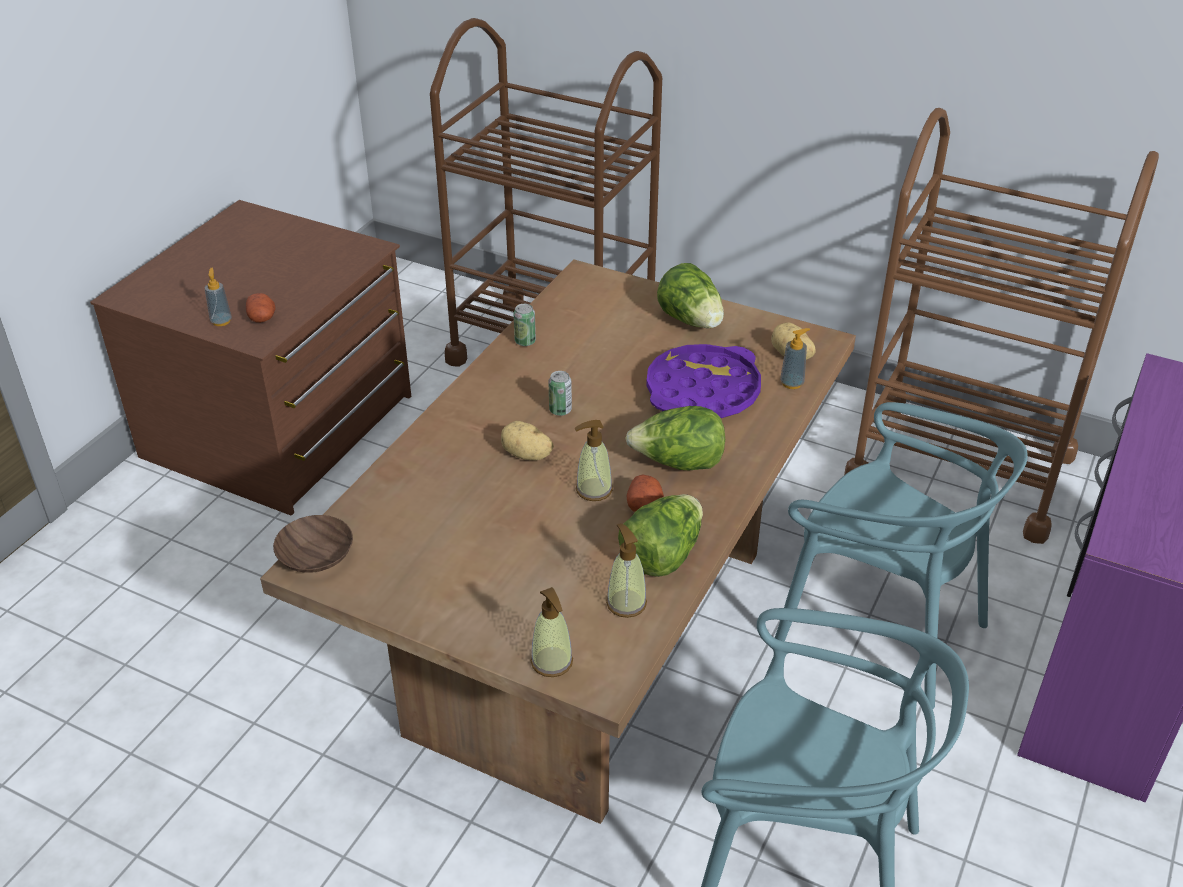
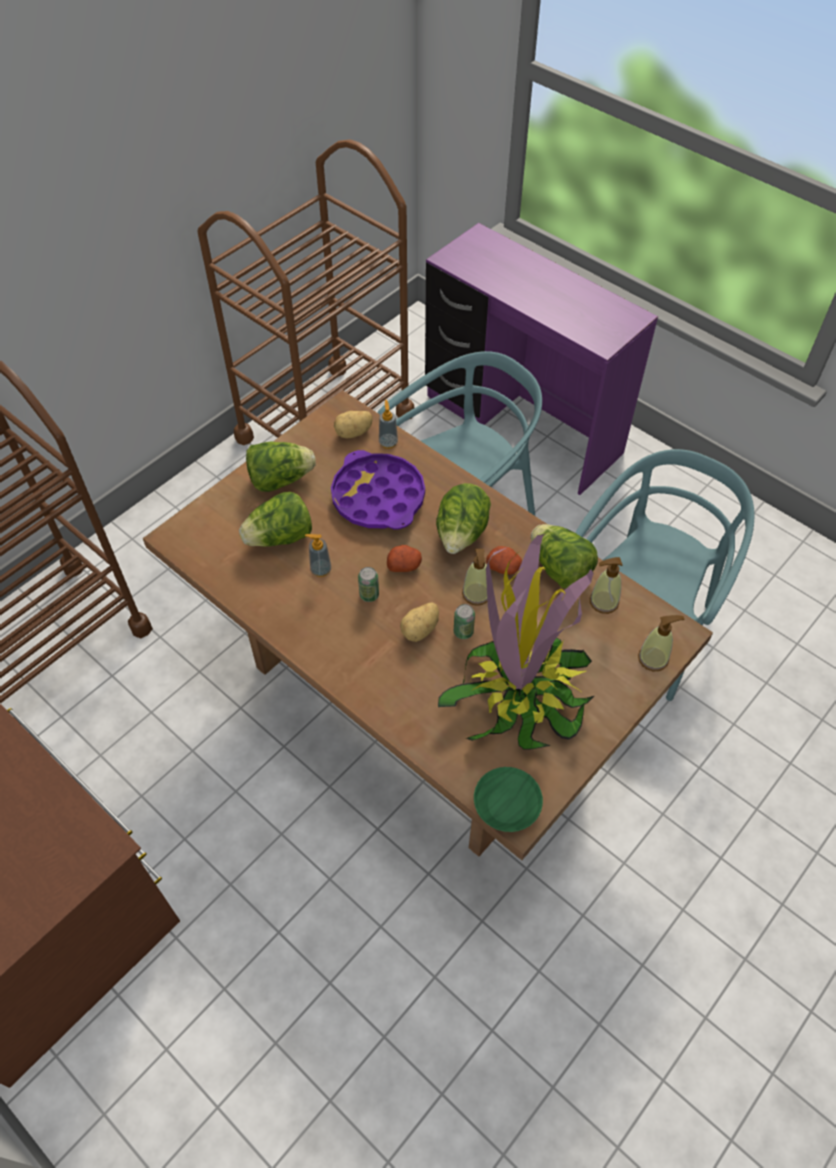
camera: 75 degrees left, 15 degrees up
soap dispenser [205,268,232,326] -> soap dispenser moved to [305,534,331,577]
potato [246,293,276,323] -> potato moved to [387,545,422,572]
brown bowl [273,515,353,573] -> green bowl [474,767,543,832]
can [513,304,536,346] -> can moved to [454,604,475,639]
none -> lettuce [239,492,312,547]
none -> potted plant [438,534,594,750]

